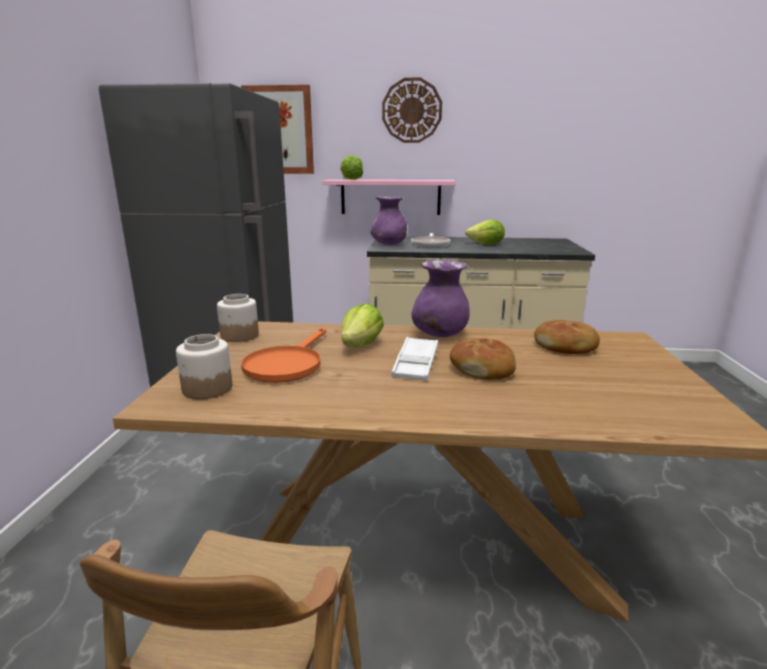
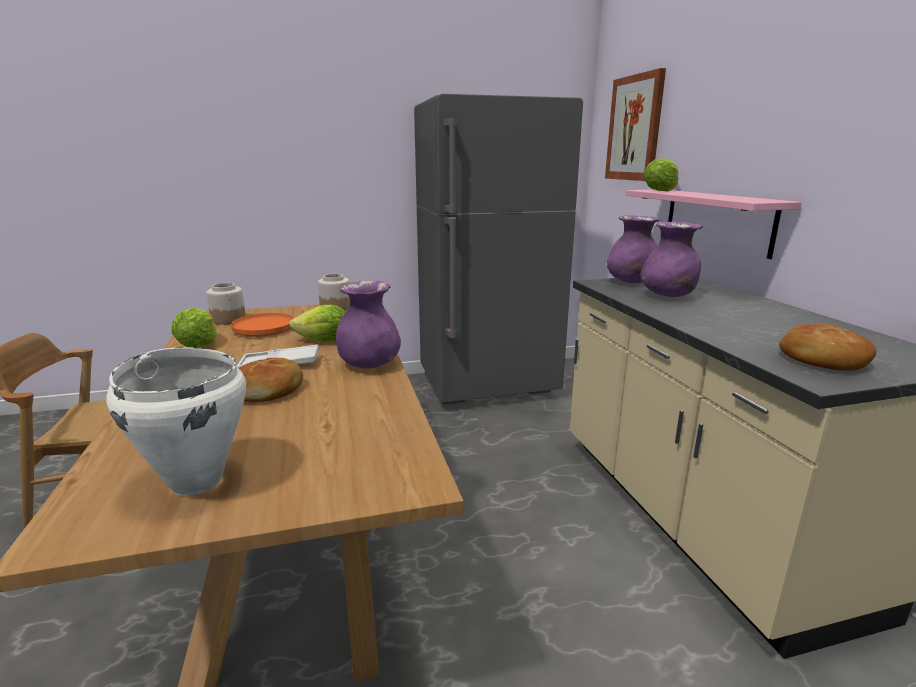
camera: 70 degrees right, 0 degrees up
wall clock [382,77,442,143] -> none
frying pan [411,233,450,248] -> purple vase [640,222,703,297]
lettuce [465,220,505,244] -> lettuce moved to [172,308,217,348]
bread [534,320,600,354] -> bread moved to [779,323,877,371]
none -> white cooking pot [106,347,246,496]

